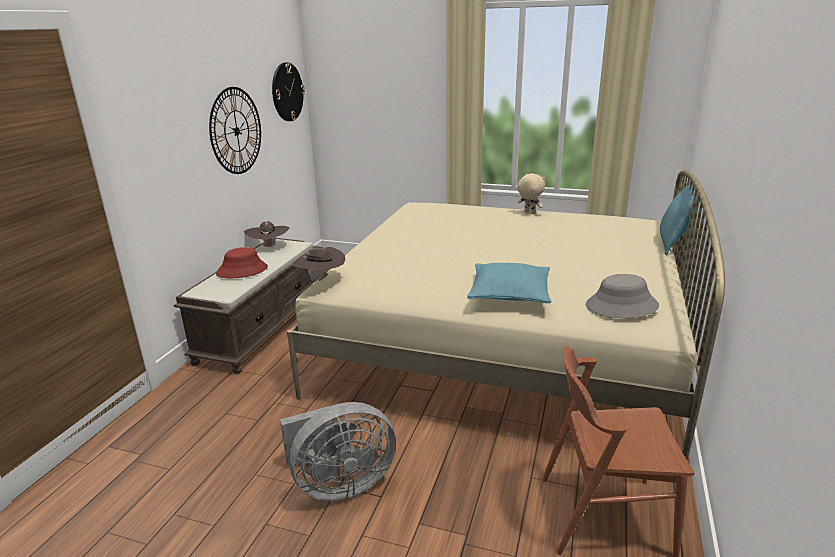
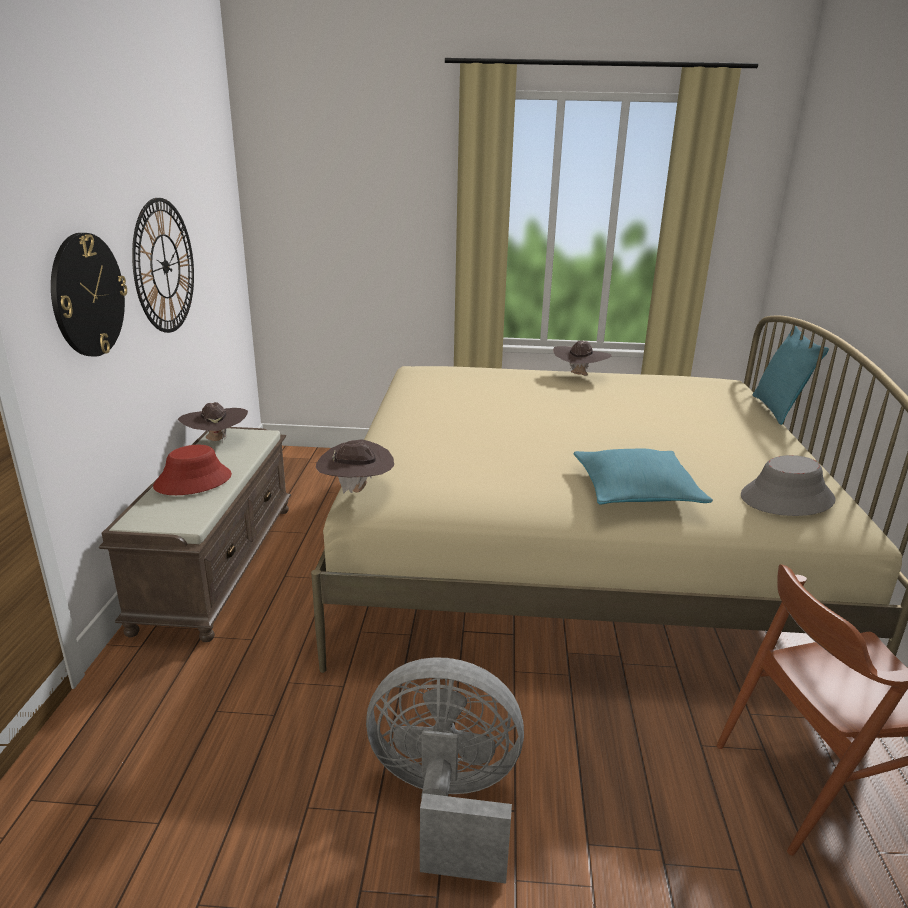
camera: 15 degrees left, 0 degrees up
wall clock [272,62,305,121] -> wall clock moved to [51,233,127,356]
grey fan [280,402,396,501] -> grey fan turned 135 degrees counterclockwise [366,657,524,883]
beige plush toy [517,173,545,214] -> brown hat [553,340,612,375]

